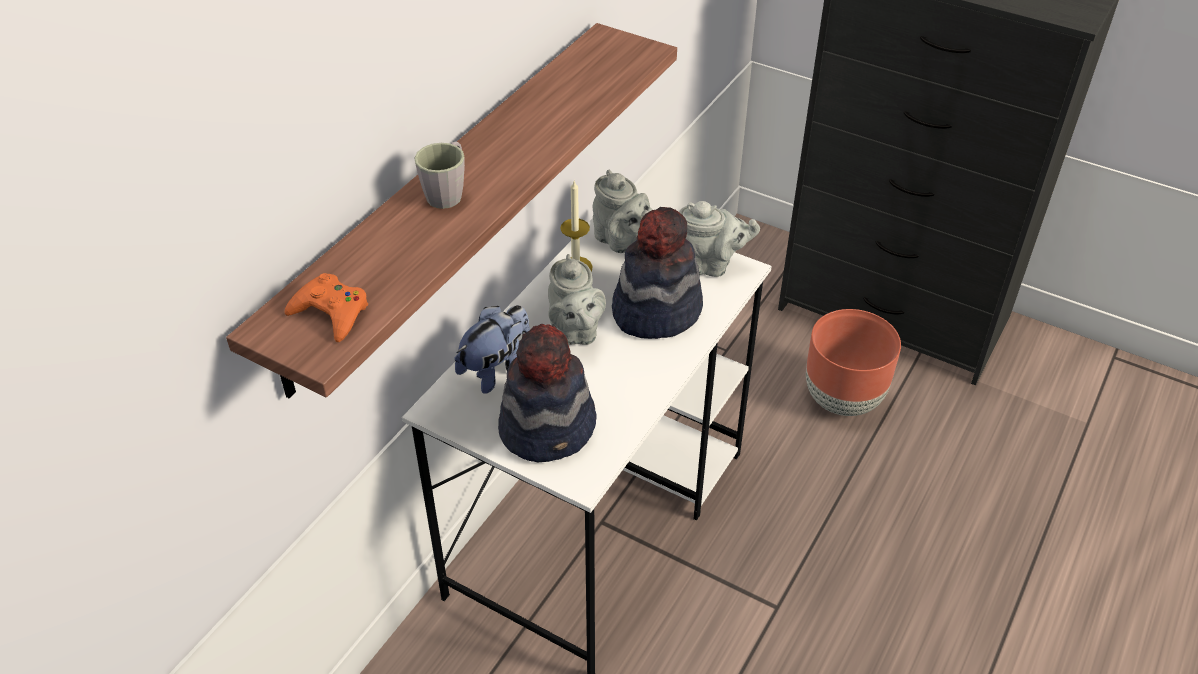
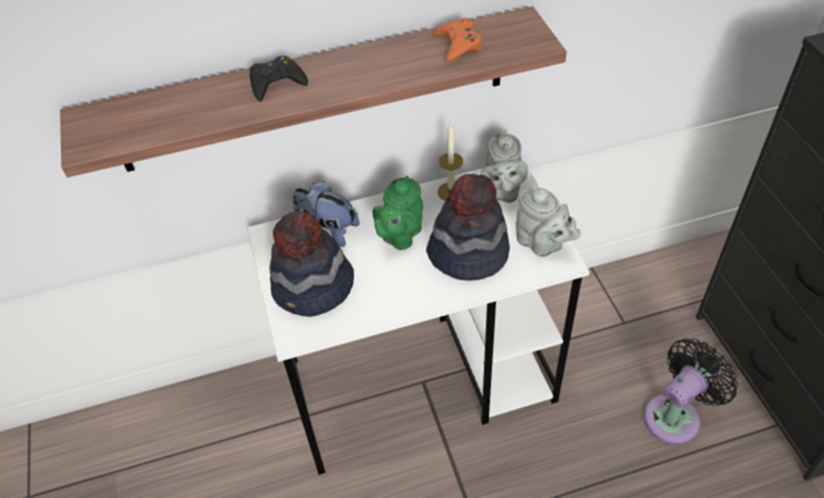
camera: 45 degrees right, 5 degrees up
orange game controller [285,273,368,342] -> orange game controller moved to [433,18,482,62]
grey mug [414,142,465,209] -> black game controller [250,56,308,102]
plush toy [455,305,530,394] -> plush toy turned 150 degrees counterclockwise [293,181,359,247]
grey teapot [548,254,606,345] -> green teapot [373,176,423,250]
brown planter [806,309,901,416] -> black fan [644,338,738,445]

